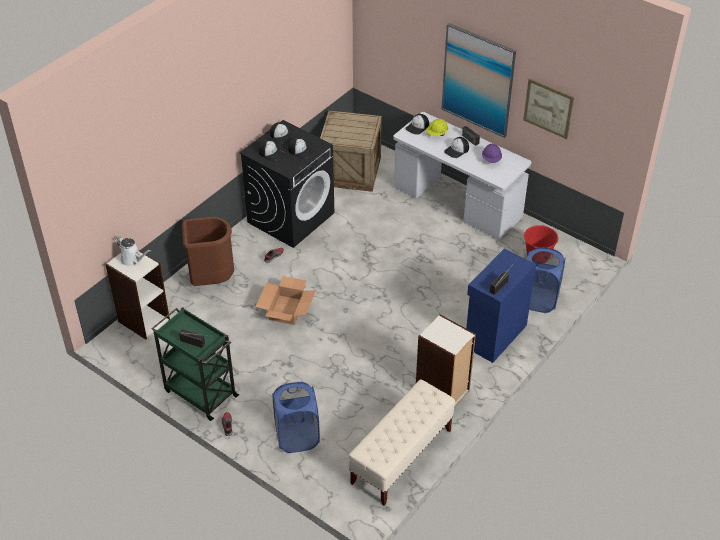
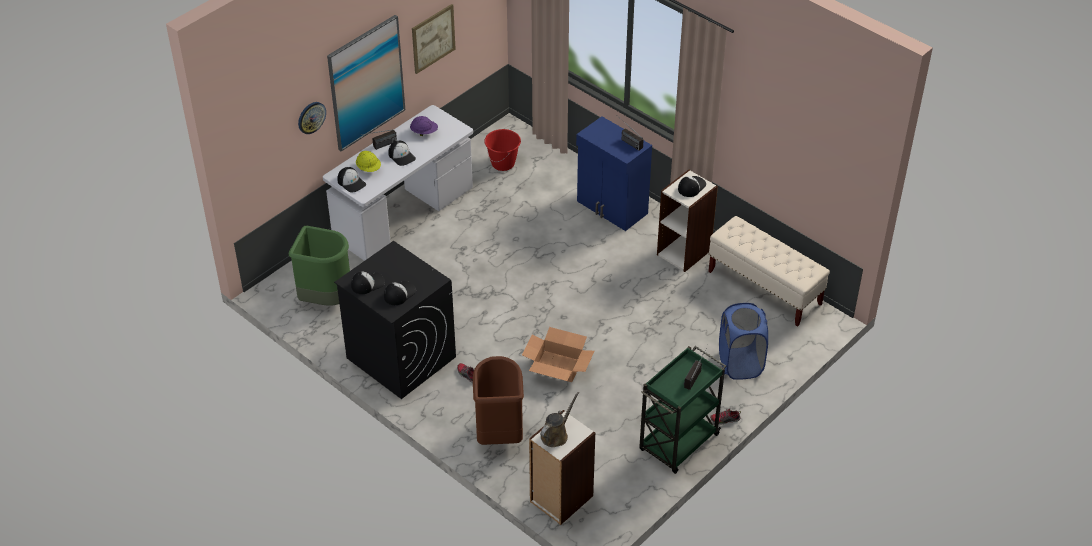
camera: 85 degrees left, 0 degrees up
white watering can [115,236,151,266] -> brown watering can [540,392,579,447]
cap [288,137,315,159] -> cap moved to [678,176,706,197]
crate [320,111,382,192] -> green trash can [289,226,350,306]
blue laundry basket [527,247,565,313] -> none
none -> wall clock [298,102,326,134]

